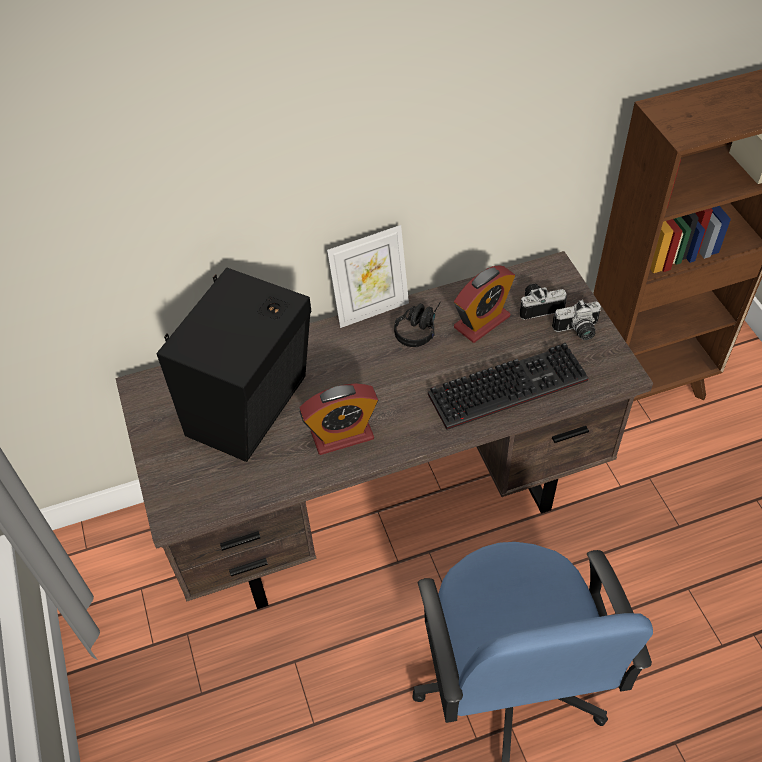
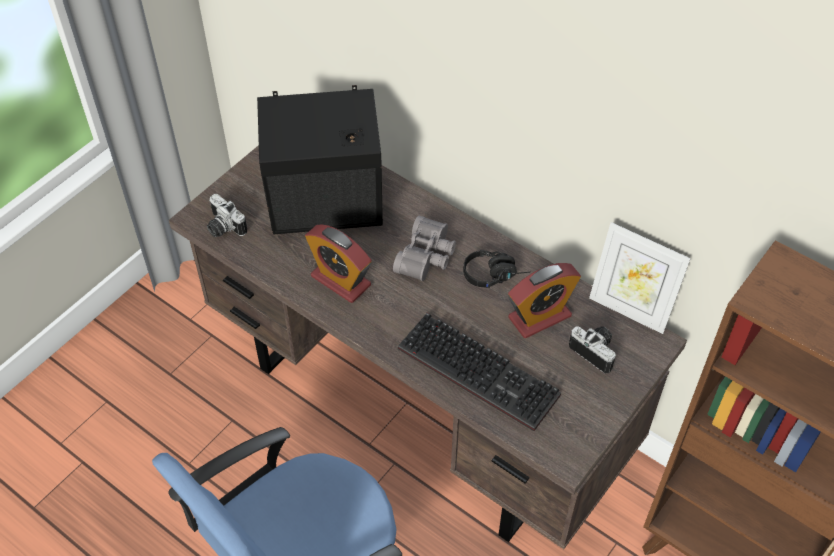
camera: 55 degrees right, 0 degrees up
picture frame [327,225,409,328] -> picture frame moved to [589,222,691,334]
alarm clock [454,265,515,343] -> alarm clock turned 45 degrees counterclockwise [508,263,581,338]
camera [552,300,601,340] -> camera moved to [207,194,247,237]
none -> grey binoculars [393,216,456,281]

